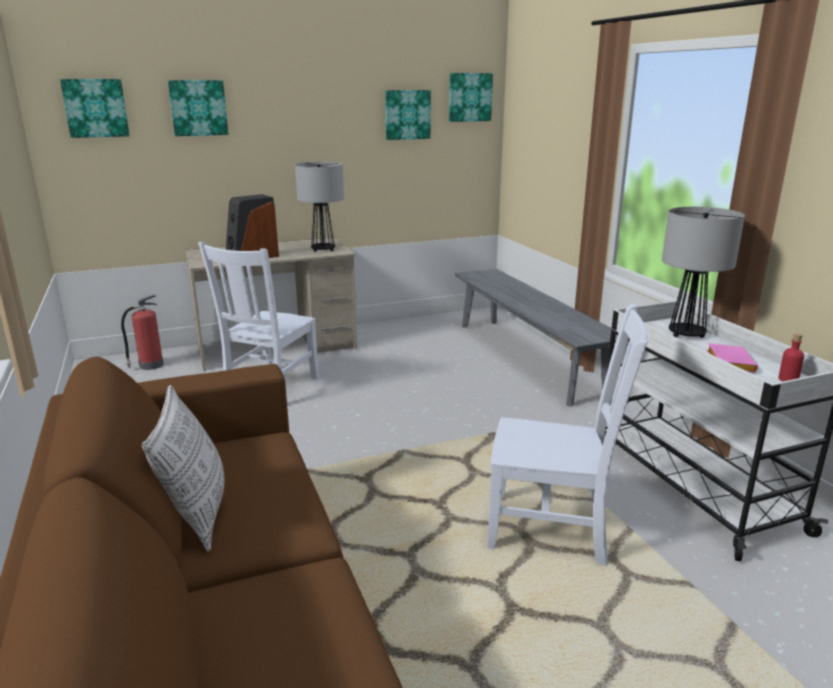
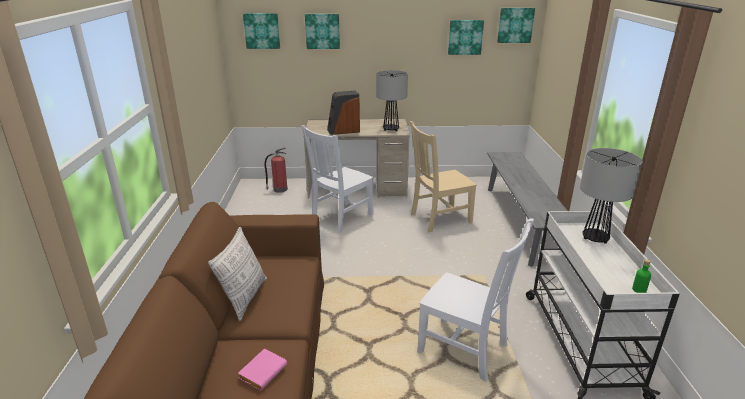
camera: 20 degrees right, 5 degrees up
pink book [707,343,758,373] -> pink book moved to [238,349,287,390]
red bottle [778,333,804,381] -> green bottle [632,259,651,293]
none -> beige chair [410,121,477,232]

